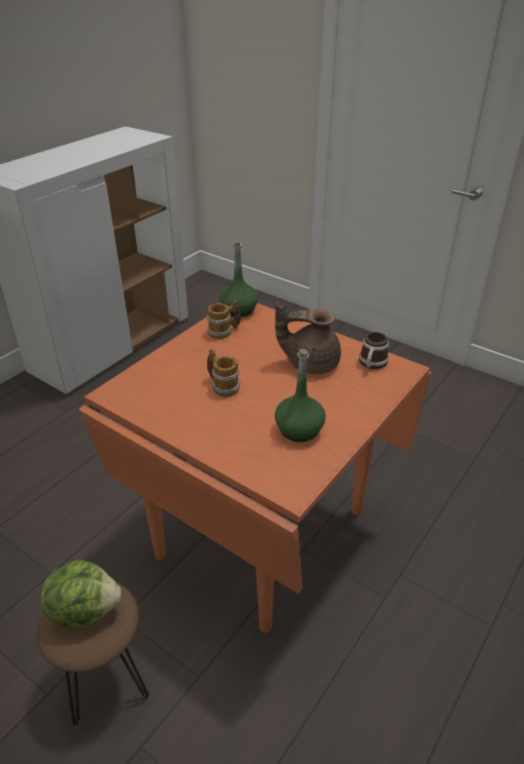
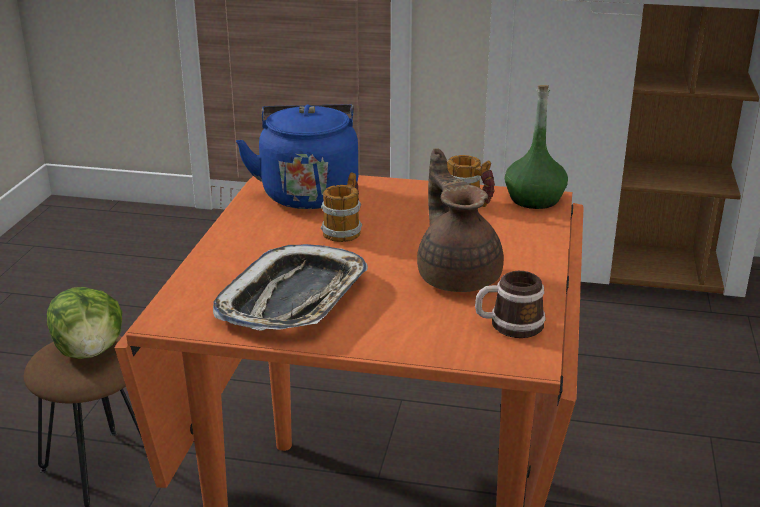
camera: 65 degrees right, 10 degrees down
green bottle [275,349,326,442] -> tray [213,244,368,331]
none -> blue kettle [236,104,358,209]

